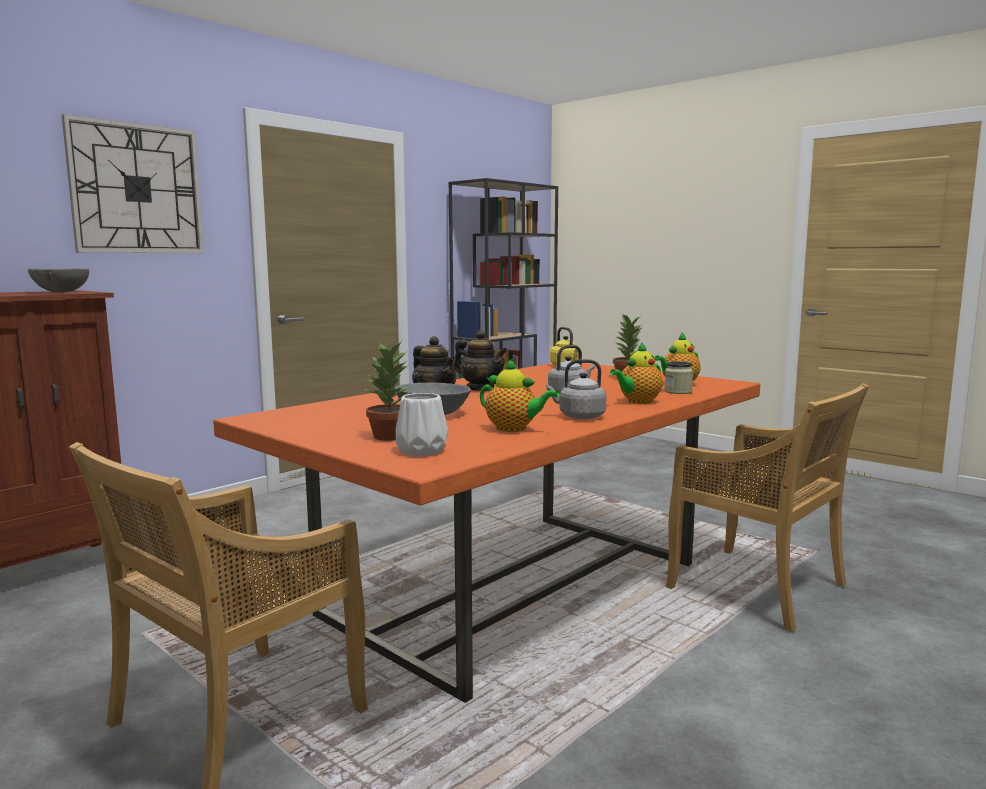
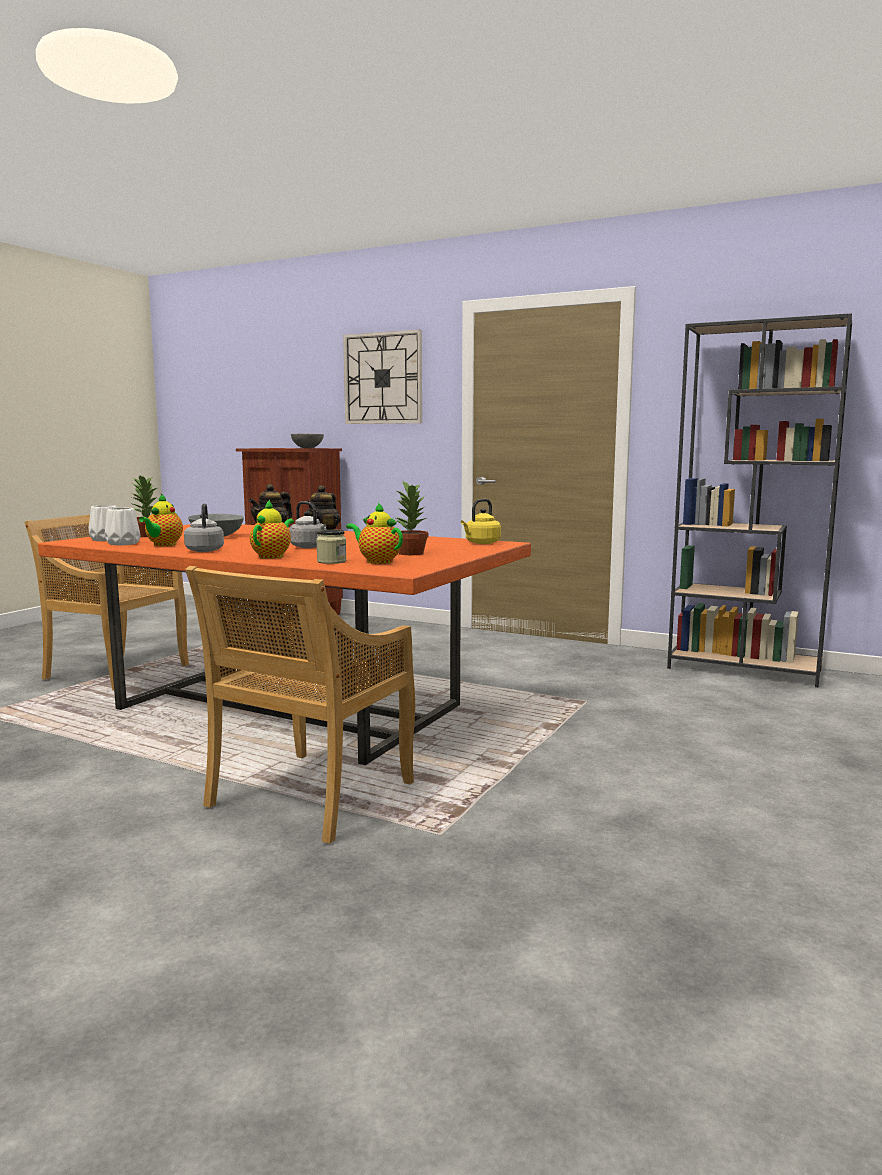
camera: 75 degrees right, 0 degrees up
teapot [610,342,663,404] -> teapot turned 75 degrees clockwise [250,500,294,559]
none -> white vase [105,508,140,545]

